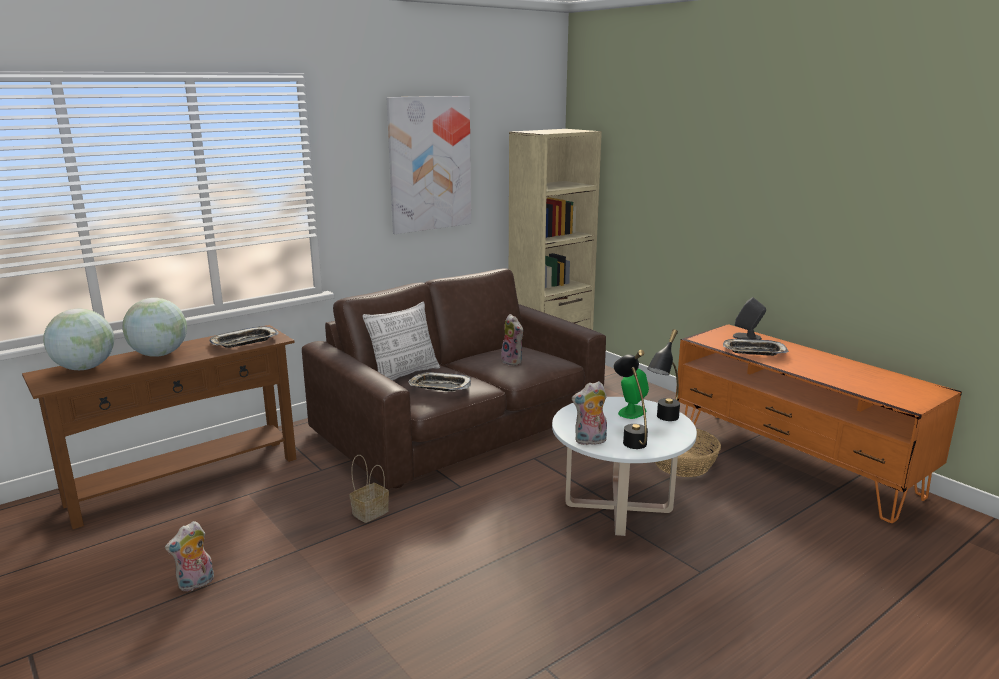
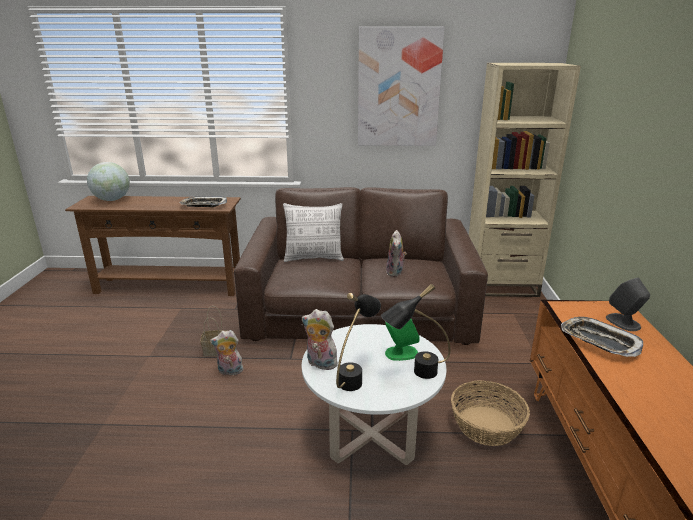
camera: 40 degrees right, 5 degrees up
globe [122,298,187,357] -> none
plush toy [165,521,214,591] -> plush toy moved to [210,330,245,375]
tray [408,372,471,392] -> none

